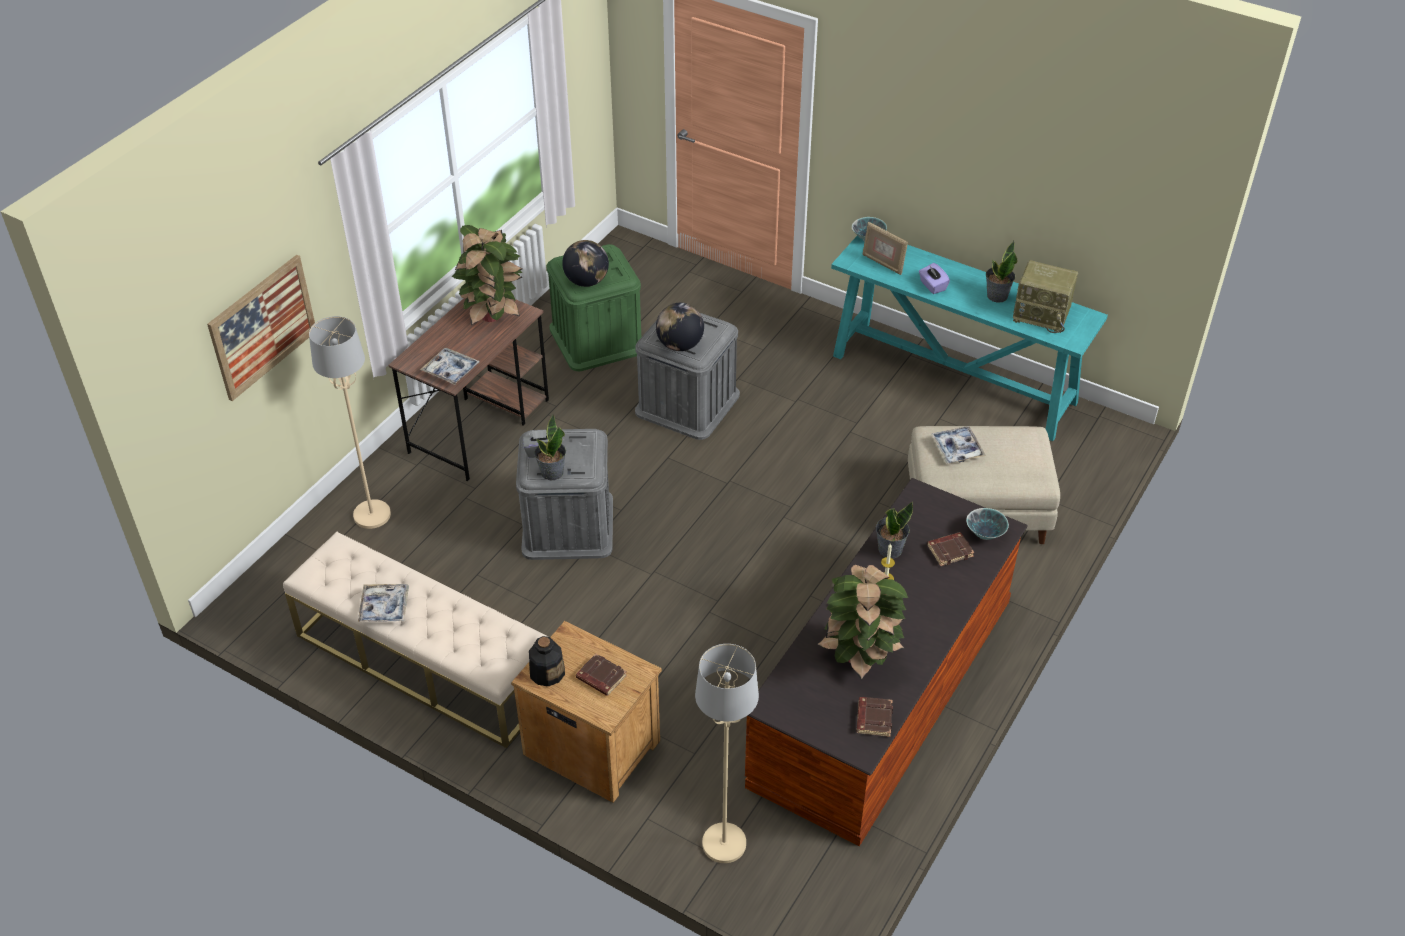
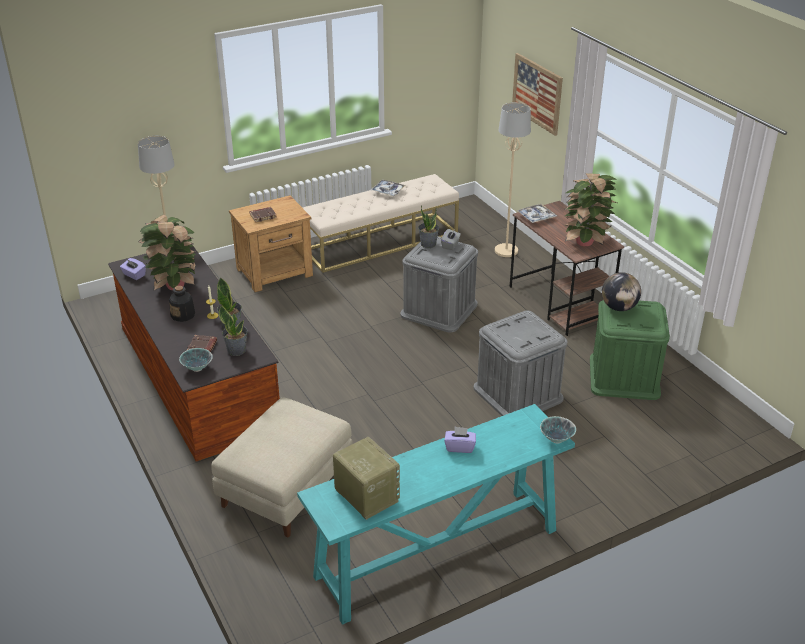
camera: 120 degrees right, 10 degrees down
bottle [529,636,565,686] -> bottle moved to [169,286,195,322]
globe [656,303,704,351] -> none
brown book [856,697,893,737] -> purple tissue box [120,258,146,280]
picture frame [862,222,908,275] -> none
tray [931,426,986,463] -> none
potted plant [986,241,1017,303] -> potted plant moved to [219,305,247,356]
radio [1013,260,1078,333] -> radio turned 90 degrees clockwise [333,437,400,520]

